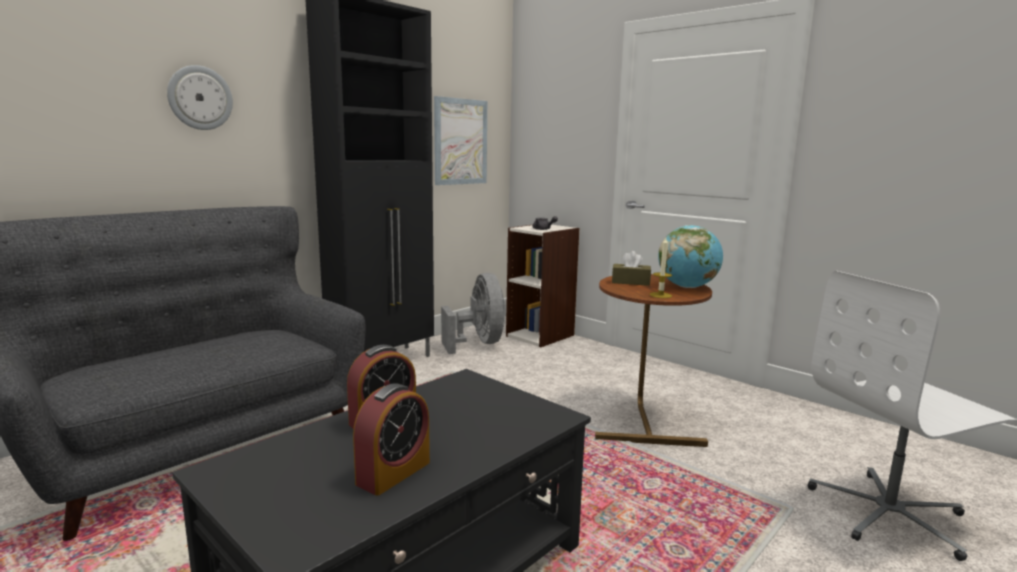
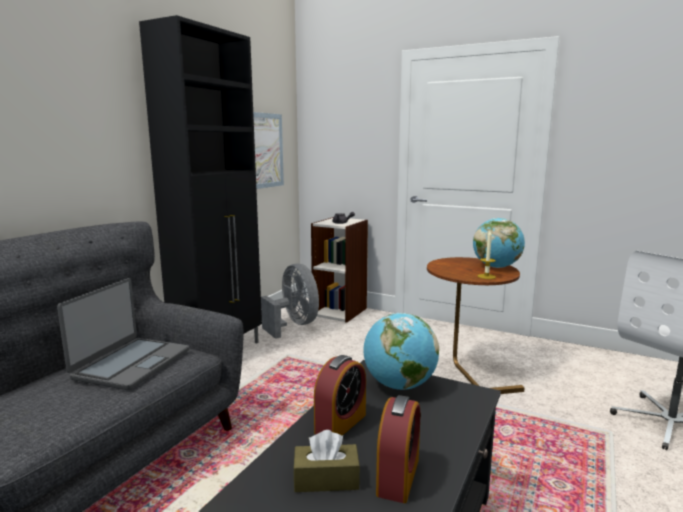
camera: 15 degrees left, 0 degrees up
wall clock [167,65,233,130] -> none
brown tissue box [612,251,651,286] -> brown tissue box moved to [294,430,360,492]
none -> laptop [57,278,189,390]
none -> globe [364,313,439,390]

